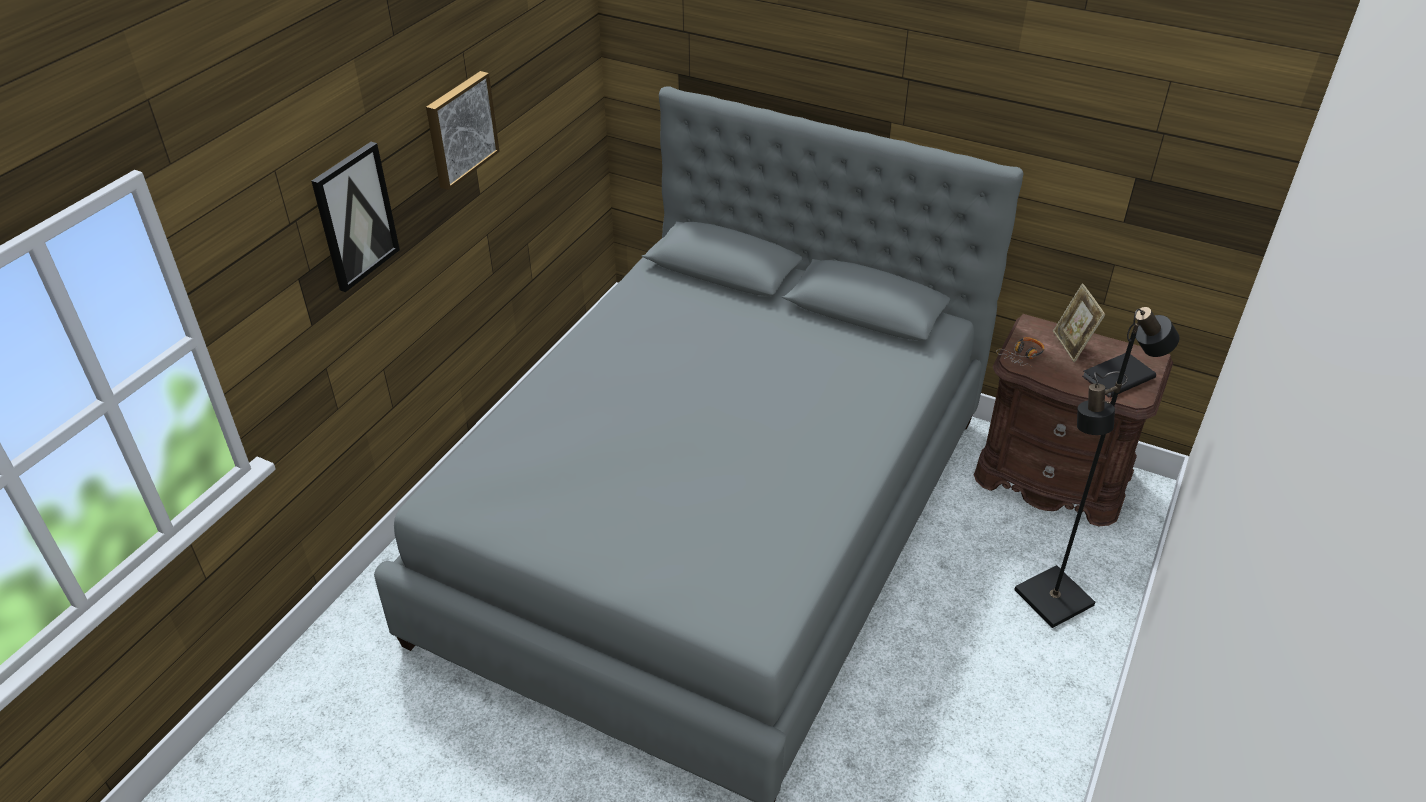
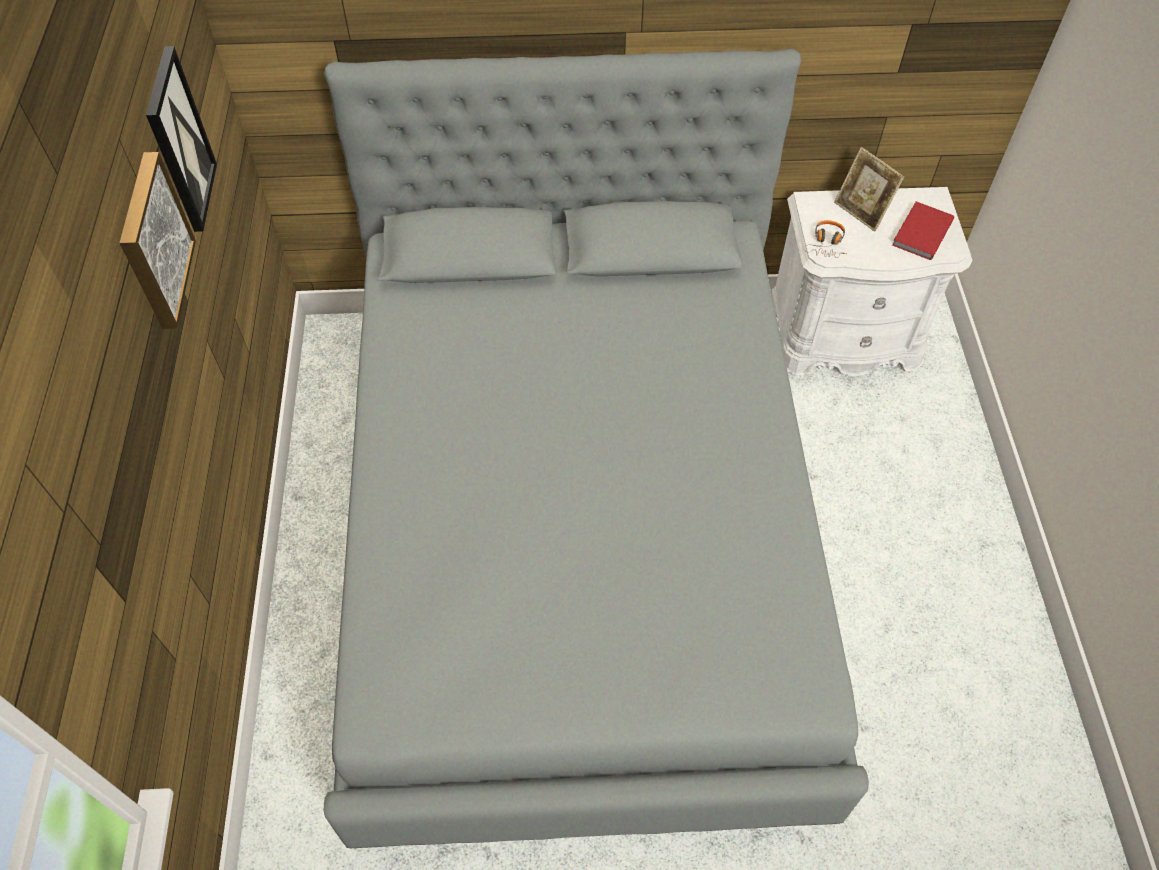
camera: 30 degrees left, 15 degrees up
picture [311,142,400,292] -> picture moved to [146,46,217,232]
brown nightstand [974,314,1173,526] -> white nightstand [771,187,973,376]
black floor lamp [1014,307,1179,628] -> none
black book [1082,353,1156,398] -> red book [892,201,954,260]

